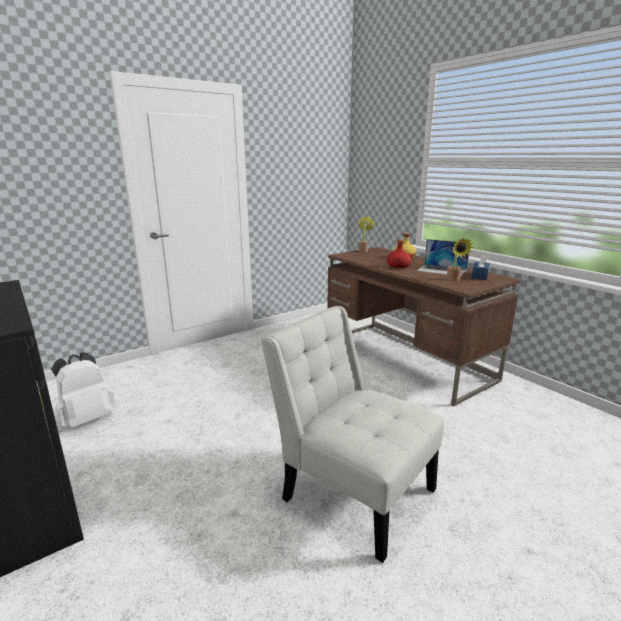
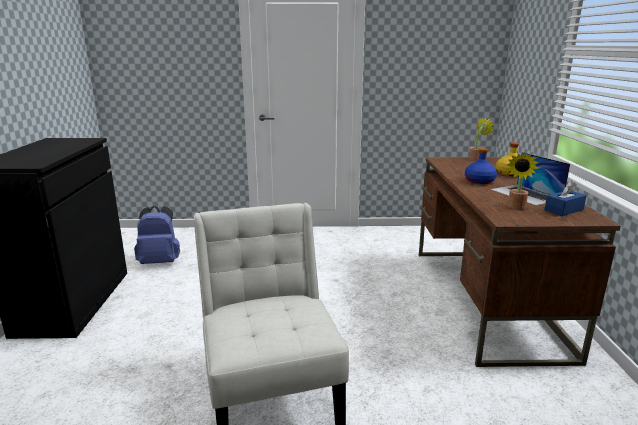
camera: 35 degrees right, 0 degrees up
white backpack [51,352,116,428] -> blue backpack [134,206,180,264]
red bottle [387,240,412,268] -> blue bottle [465,148,497,184]

